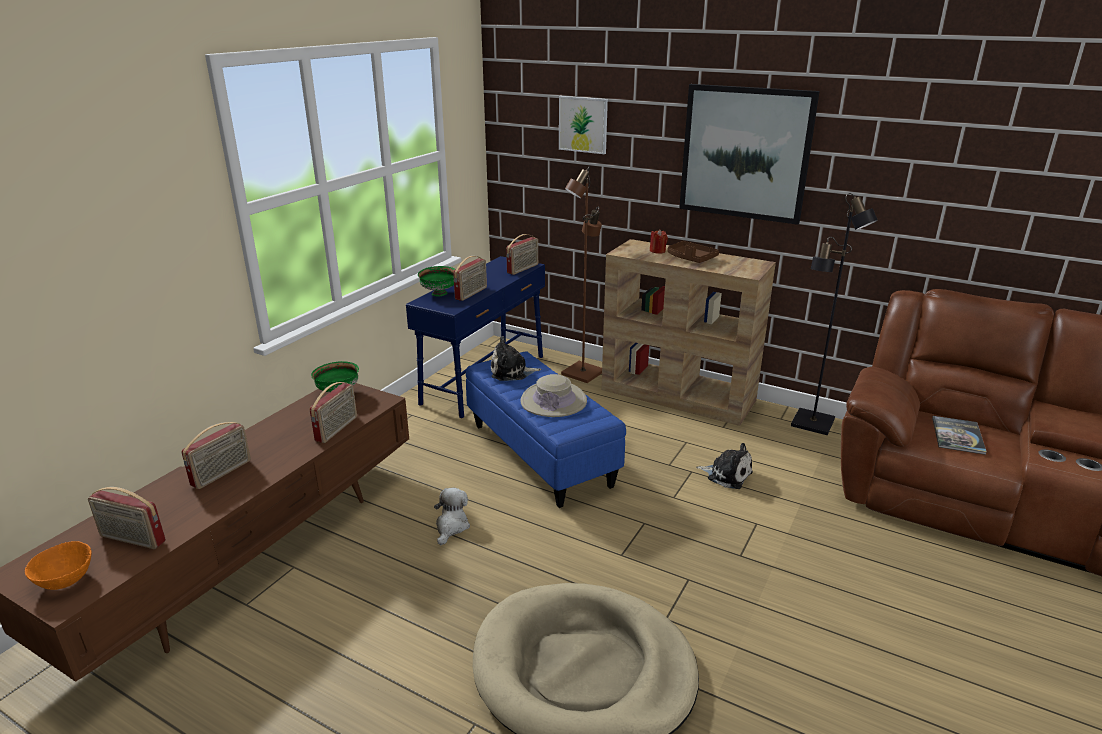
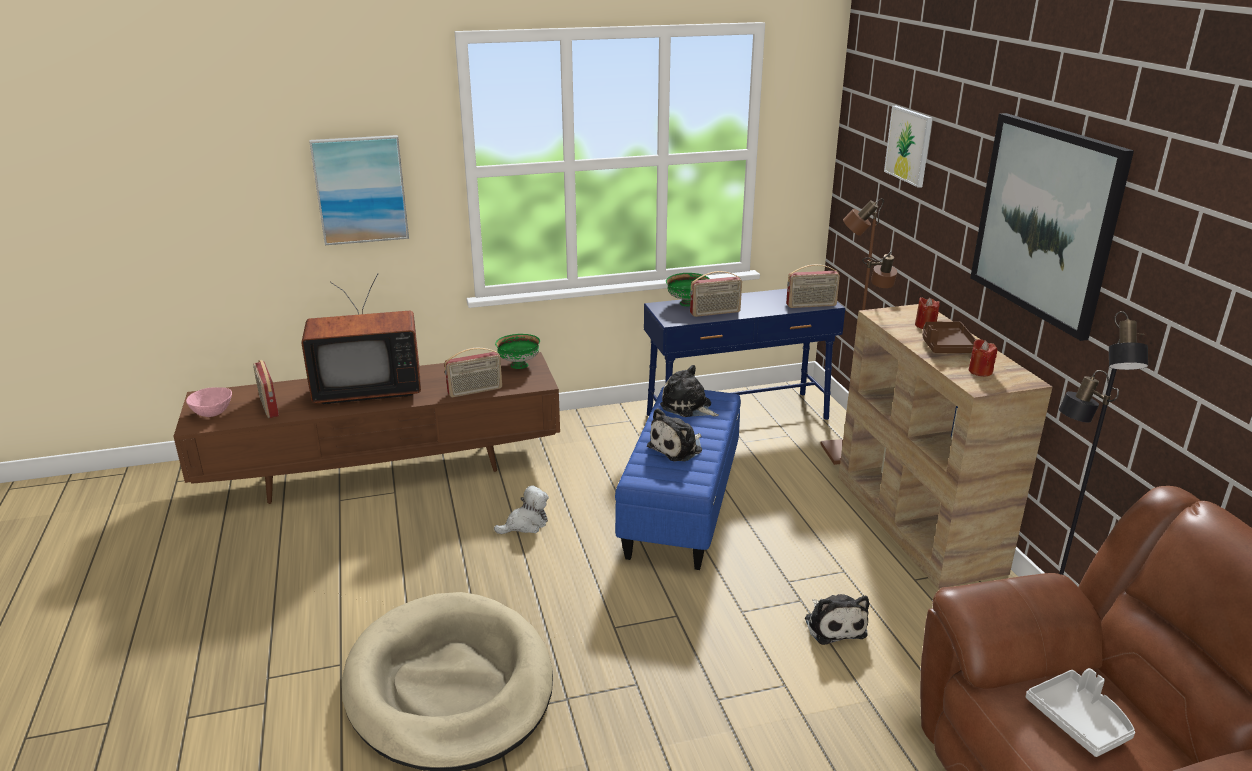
camera: 45 degrees right, 0 degrees up
orange bowl [25,541,91,590] -> pink bowl [186,387,232,417]
radio [181,422,251,489] -> television [301,273,421,404]
beige hat [520,374,587,417] -> plush toy [647,408,702,461]
book [932,416,987,455] -> grey tray [1026,668,1135,757]
none -> picture [309,135,409,245]
none -> red candle [969,339,997,376]

